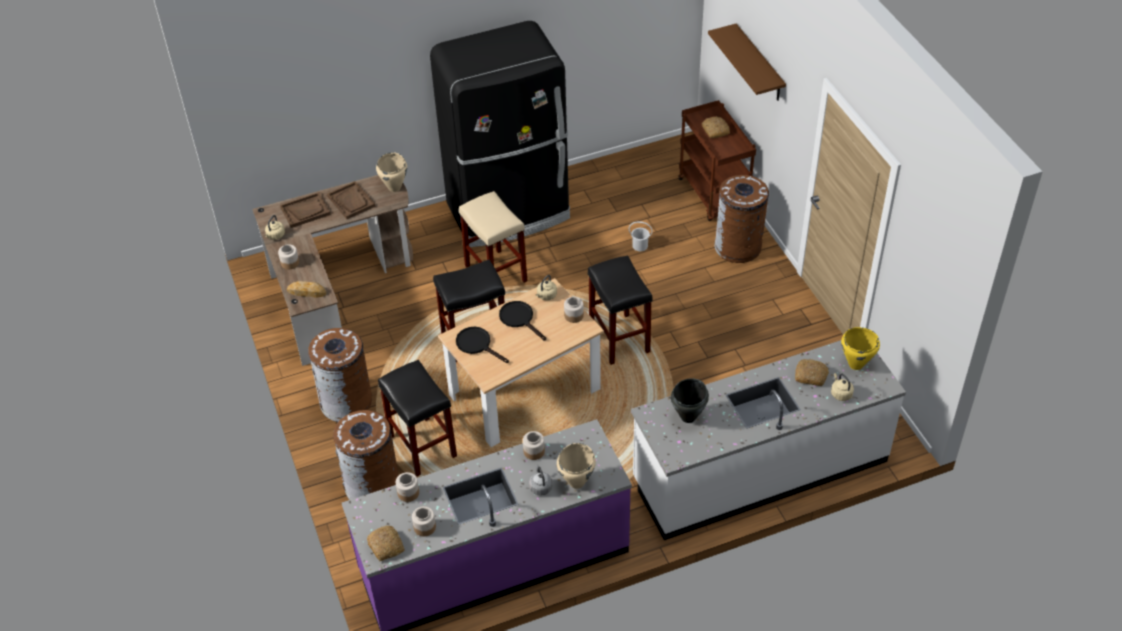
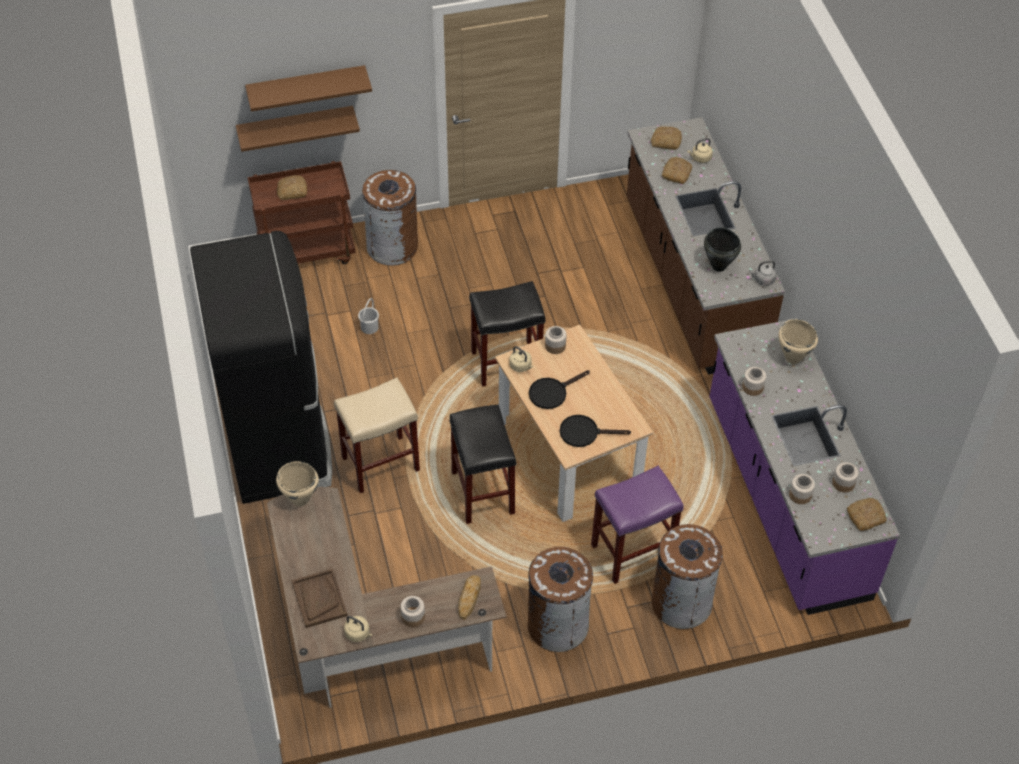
camera: 85 degrees left, 5 degrees up
brown tray [327,181,376,219] -> none
black stool [378,360,457,476] -> purple stool [591,466,684,584]
black frying pan [456,327,509,363] -> black frying pan turned 45 degrees clockwise [560,415,631,447]
grey kettle [529,465,552,496] -> grey kettle moved to [749,261,777,286]
white counter [631,340,906,540] -> brown counter [627,117,785,375]
yellow cooking pot [841,327,880,370] -> bread [651,126,682,150]
none -> brown shelf [236,106,360,152]

